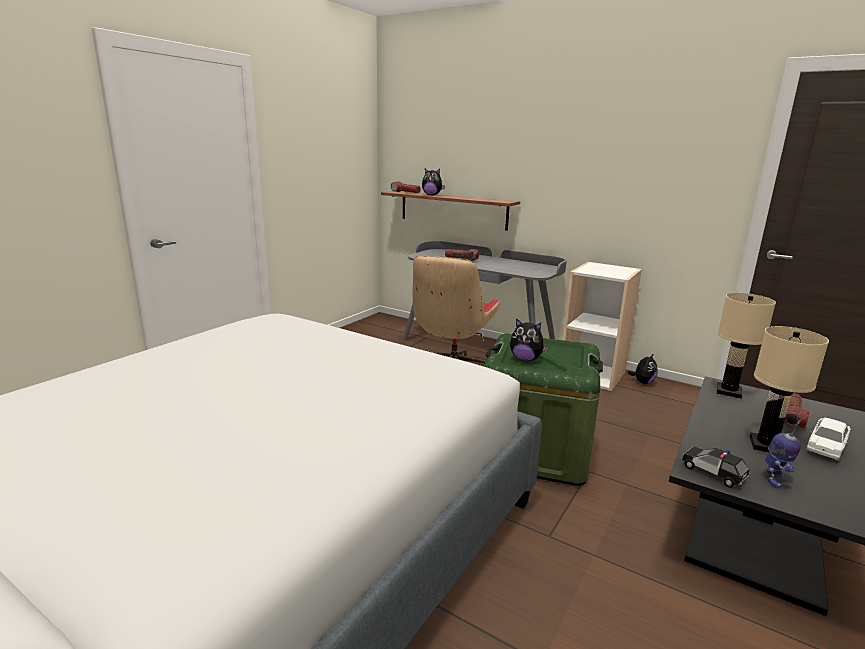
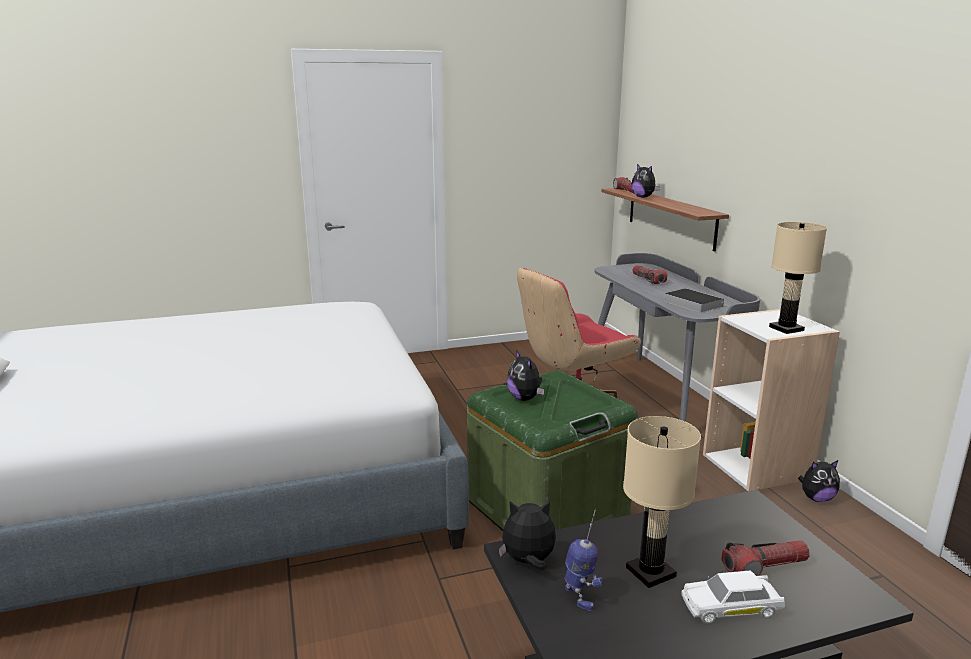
camera: 40 degrees right, 0 degrees up
toy car [682,446,749,488] -> plush toy [498,501,556,570]
beige table lamp [717,293,776,398] -> beige table lamp moved to [769,222,827,334]
toy robot [764,412,808,489] -> toy robot turned 90 degrees counterclockwise [565,509,602,611]
none -> book [664,288,724,313]

